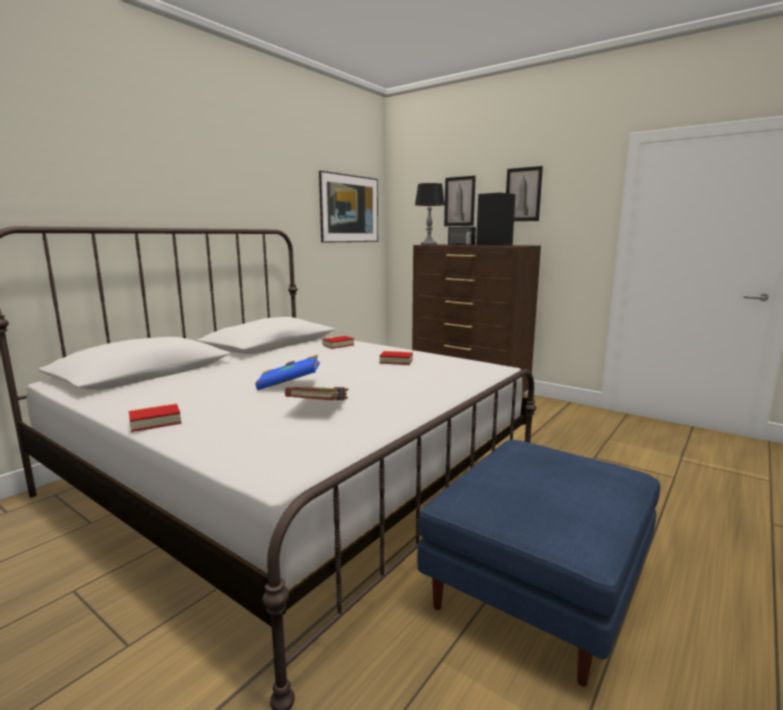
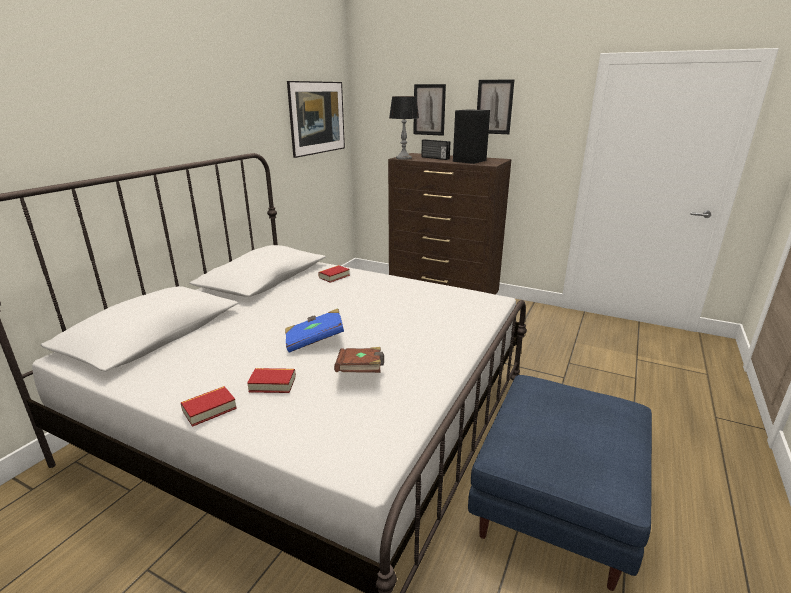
camera: 10 degrees left, 10 degrees up
book [379,351,413,365] -> book moved to [247,368,296,393]

